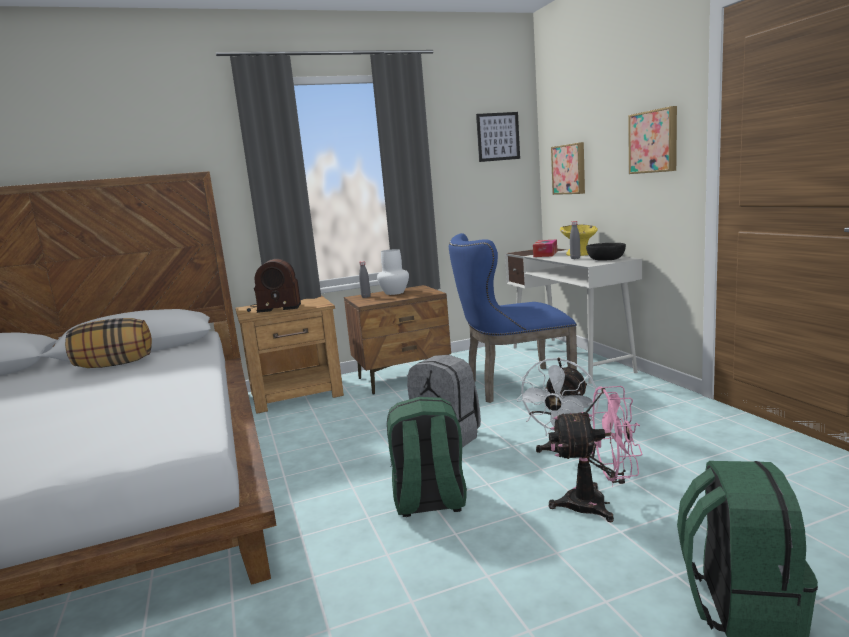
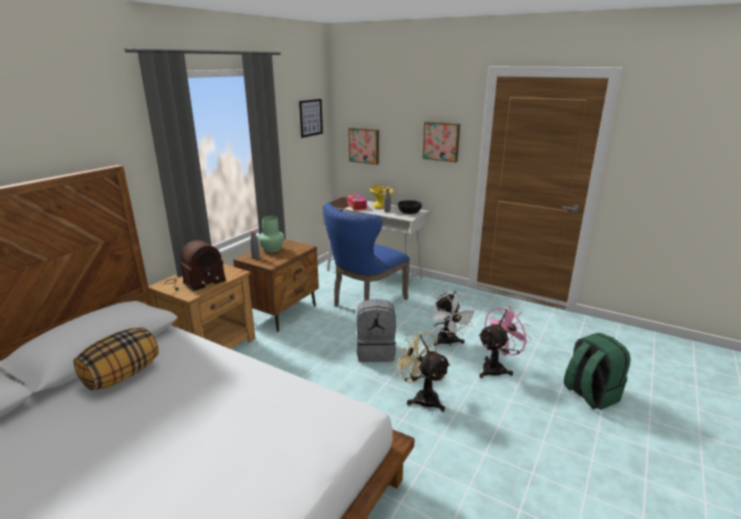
camera: 40 degrees left, 10 degrees up
white vase [377,249,409,295] -> green vase [258,216,284,253]
green backpack [387,397,467,517] -> beige fan [393,328,451,412]

